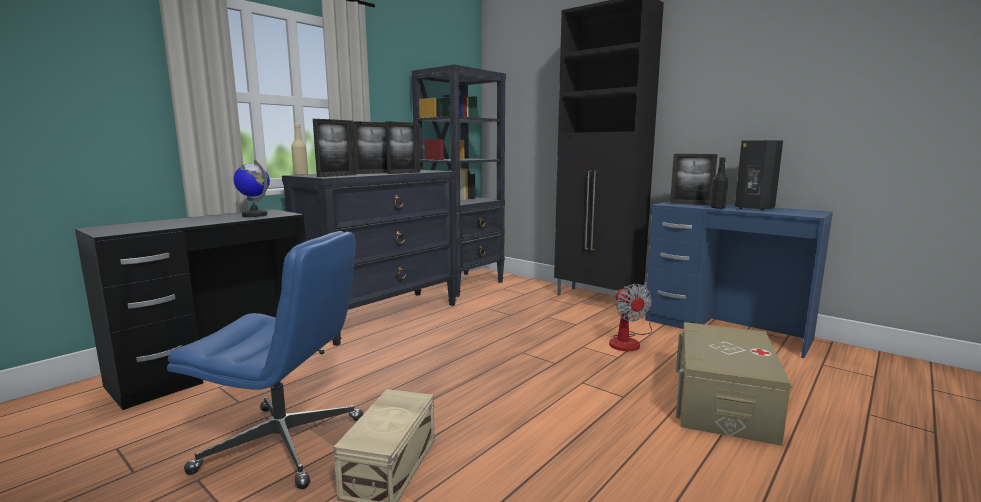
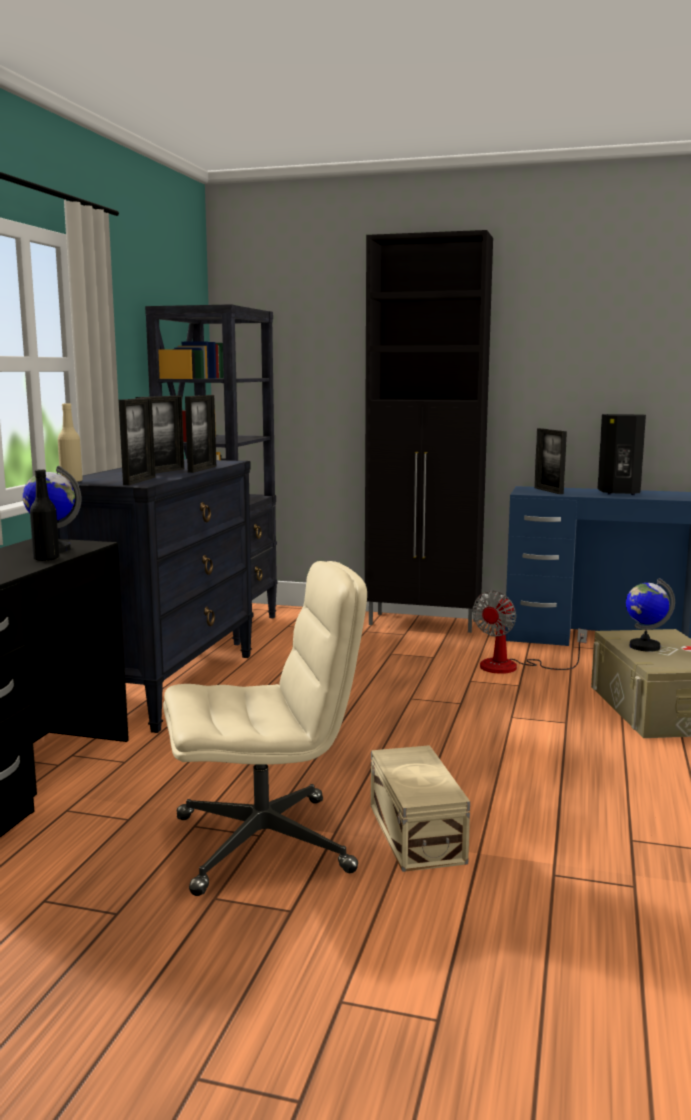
camera: 25 degrees left, 0 degrees up
blue office chair [167,231,363,489] -> beige office chair [163,561,367,896]
fan [609,284,652,351] -> fan turned 75 degrees clockwise [472,590,588,674]
picture frame [670,154,718,205] -> picture frame turned 75 degrees clockwise [534,428,567,494]
black bottle [710,157,728,209] -> black bottle moved to [30,469,59,561]
none -> globe [626,578,675,652]

